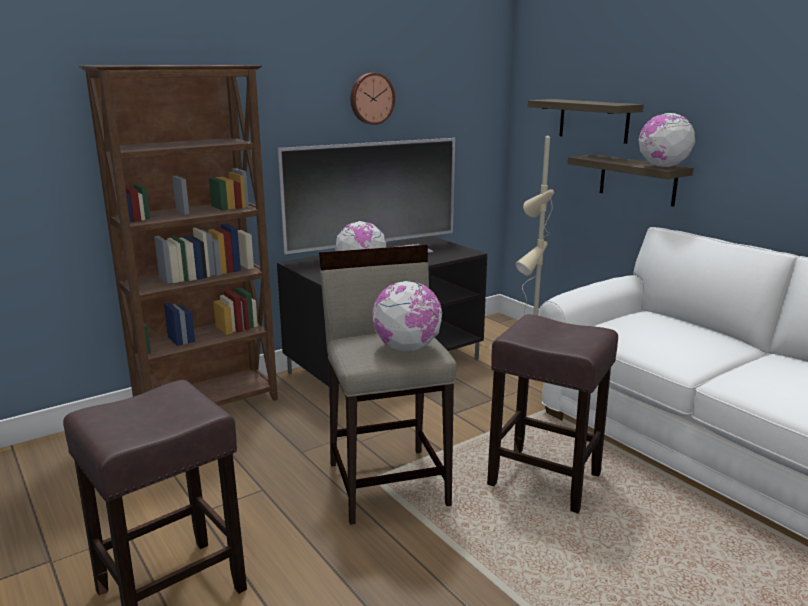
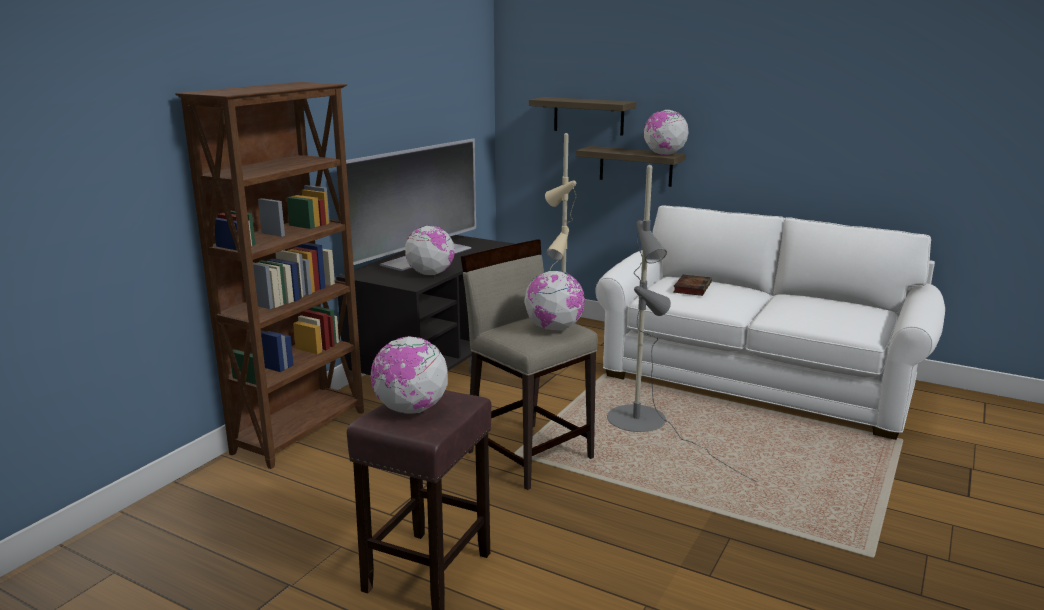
camera: 25 degrees left, 0 degrees up
wall clock [350,73,395,125] -> none
brown stool [487,314,618,513] -> grey floor lamp [607,165,757,482]
none -> globe [370,336,448,414]
none -> book [673,275,712,296]

